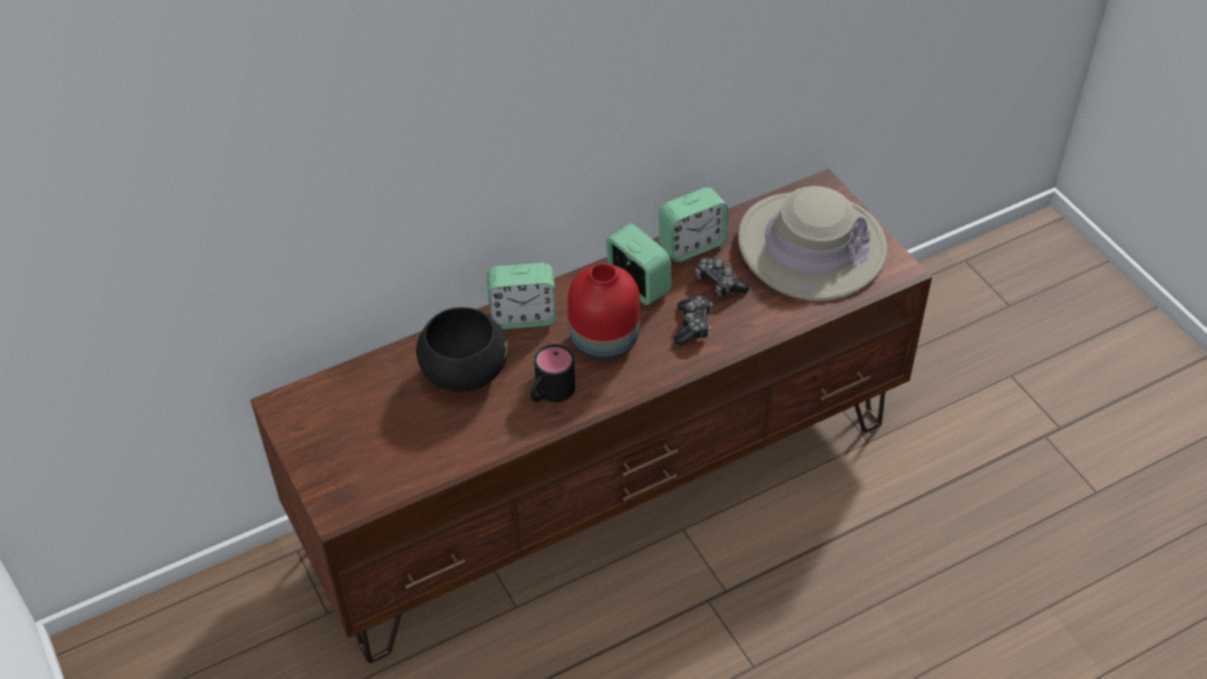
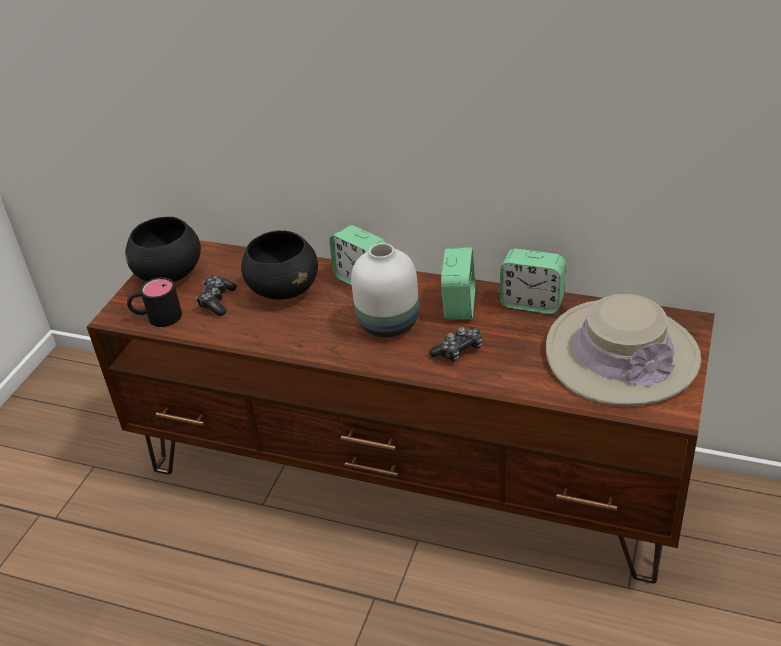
camera: 50 degrees right, 10 degrees down
black mug [530,344,575,402] -> black mug moved to [127,277,182,327]
red vase [568,263,640,361] -> white vase [351,243,419,338]
game controller [696,258,749,297] -> game controller moved to [196,275,237,316]
none -> black bowl [125,217,201,282]

